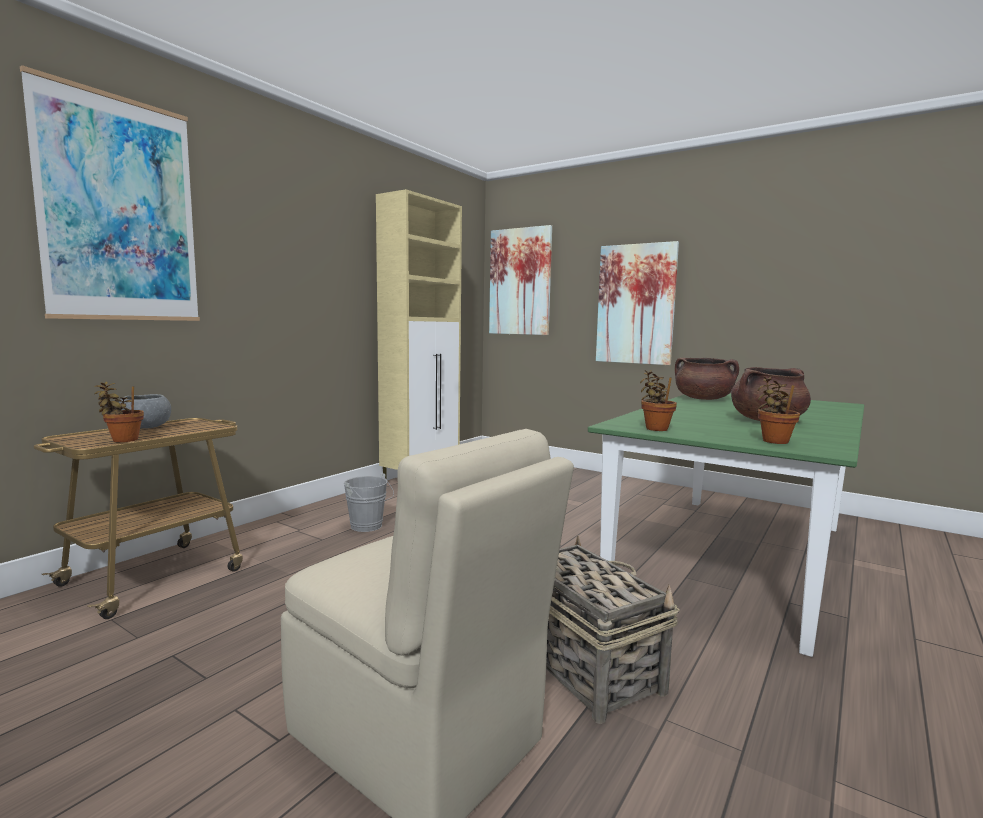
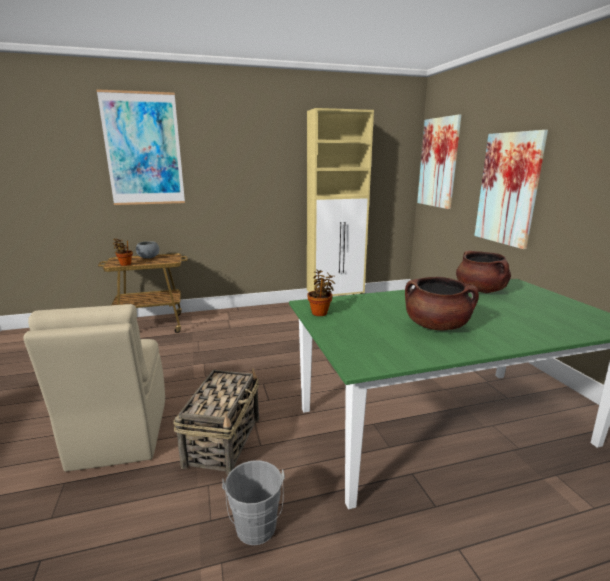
camera: 40 degrees right, 10 degrees up
grey bucket [344,473,394,532] -> grey bucket moved to [222,460,285,545]
potted plant [758,376,800,444] -> none

